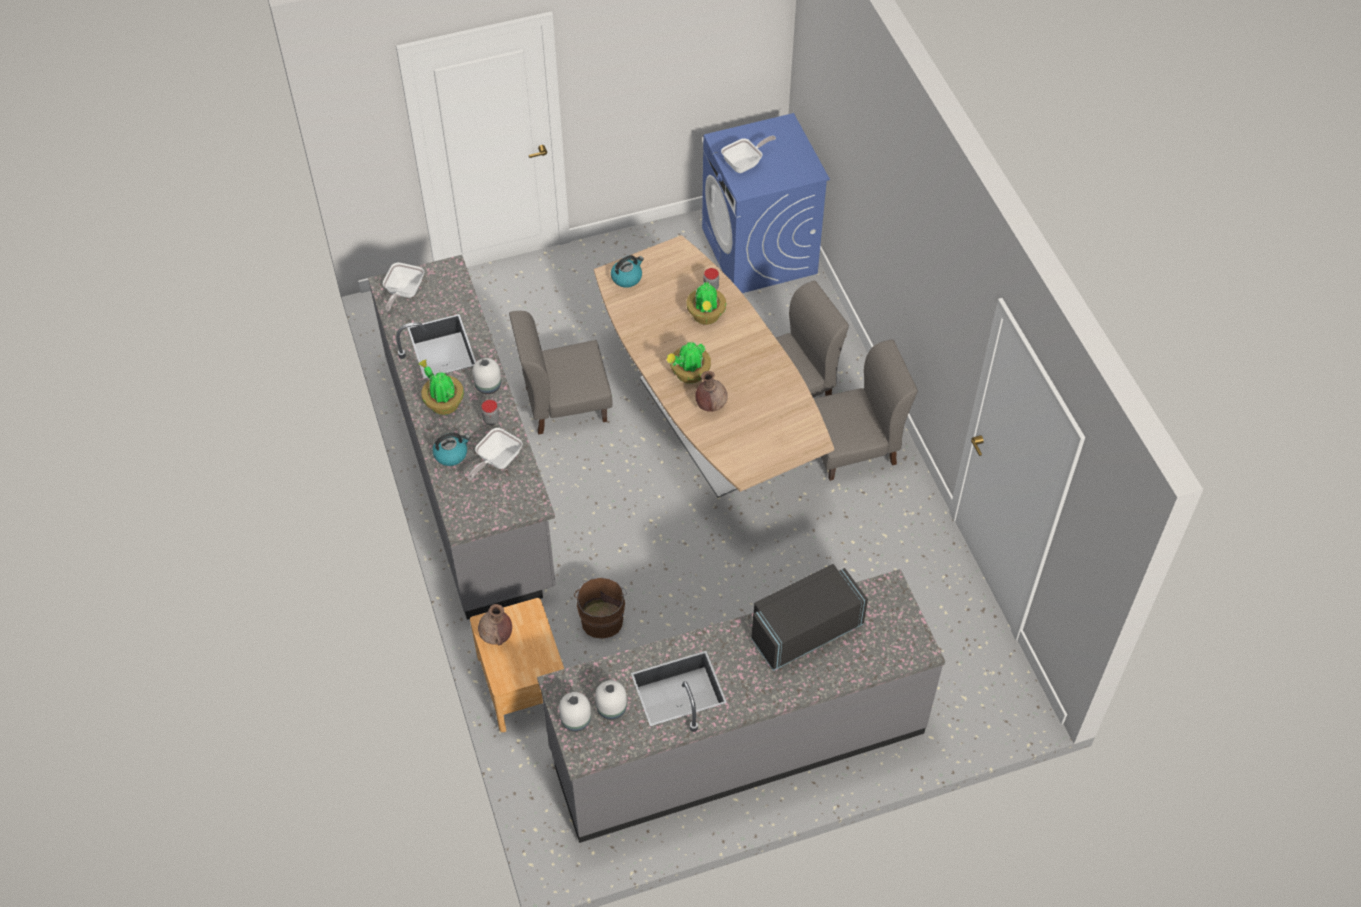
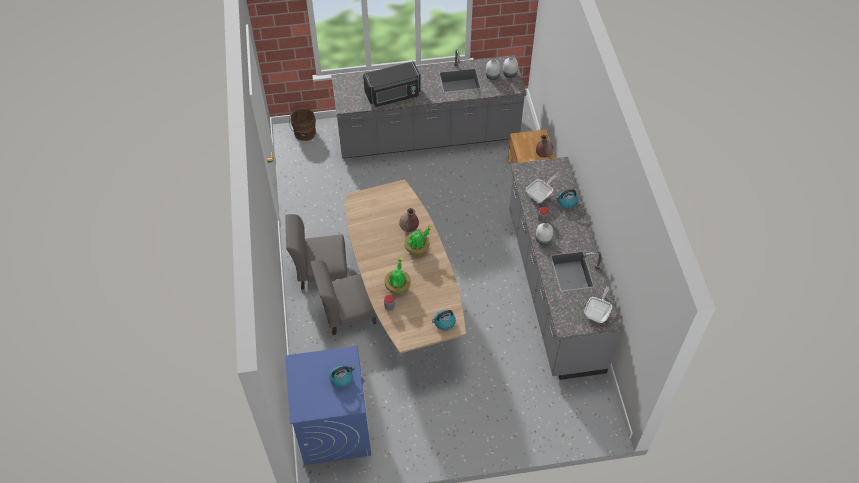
camera: 170 degrees left, 0 degrees up
potted plant [419,359,464,415] -> none
grey chair [509,311,613,435] -> none
brown bucket [574,577,627,638] -> brown bucket moved to [289,109,316,141]
frying pan [721,136,776,173] -> kettle [330,366,355,388]

